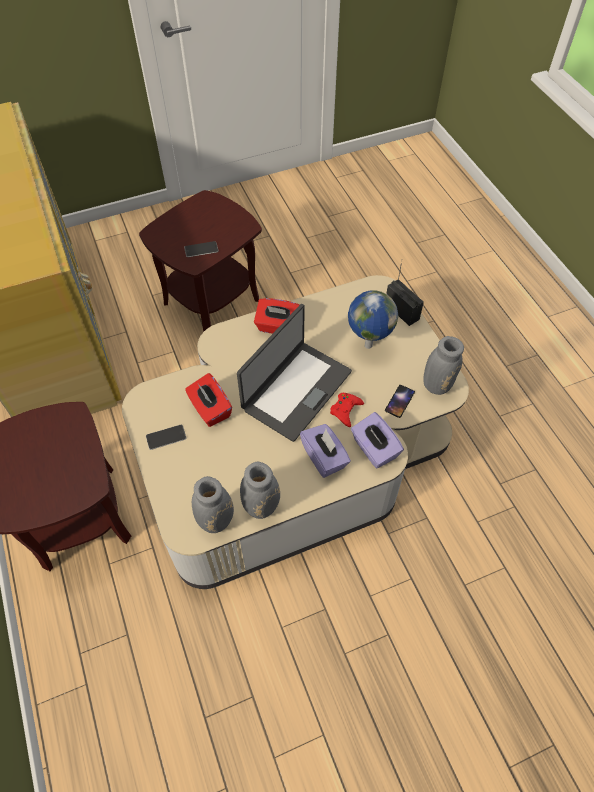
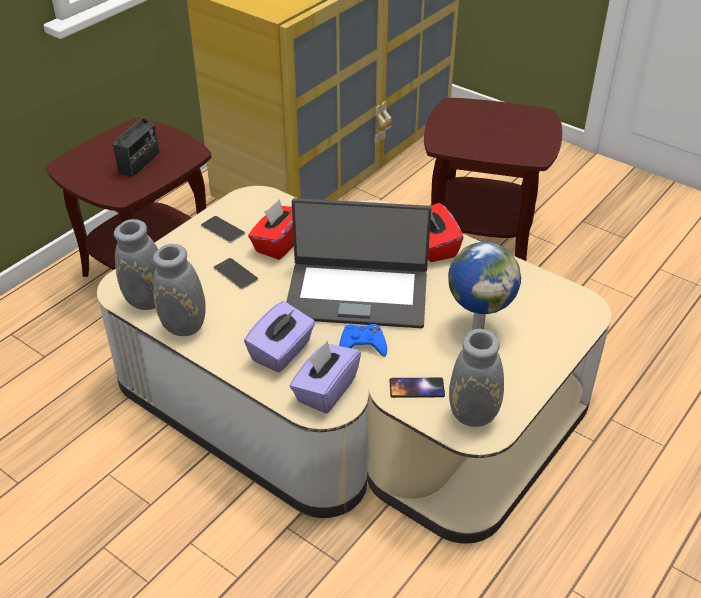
camera: 60 degrees right, 15 degrees down
phone [184,241,218,257] -> phone moved to [213,258,259,289]
red game controller [330,393,364,427] -> blue game controller [339,324,387,357]
radio [386,262,424,326] -> radio moved to [113,91,160,177]

